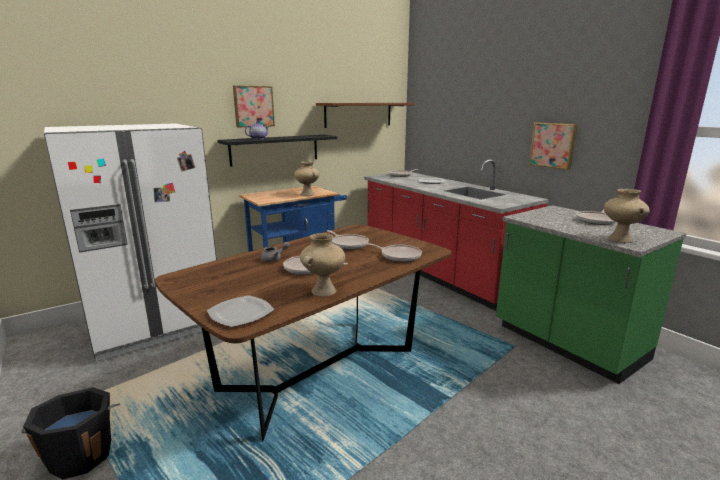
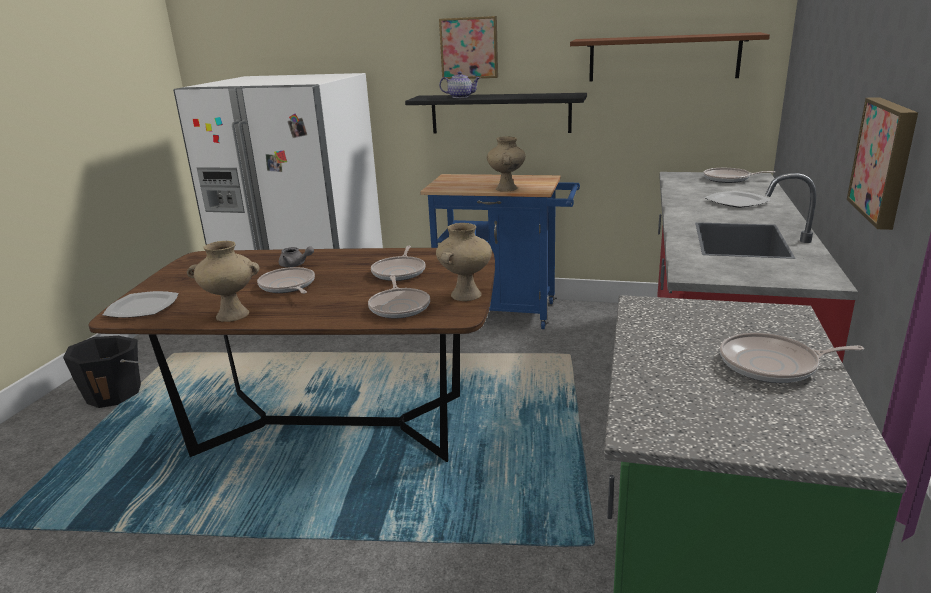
camera: 50 degrees right, 5 degrees up
beige vase [604,189,650,243] -> beige vase moved to [436,223,492,301]

